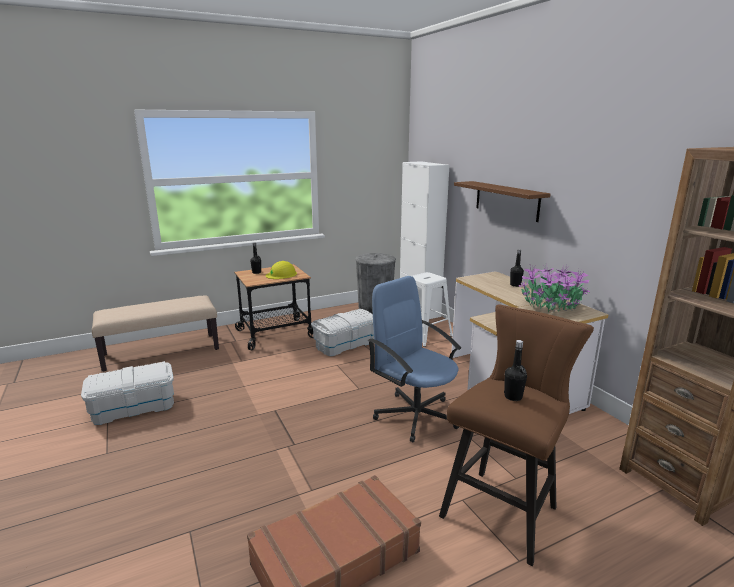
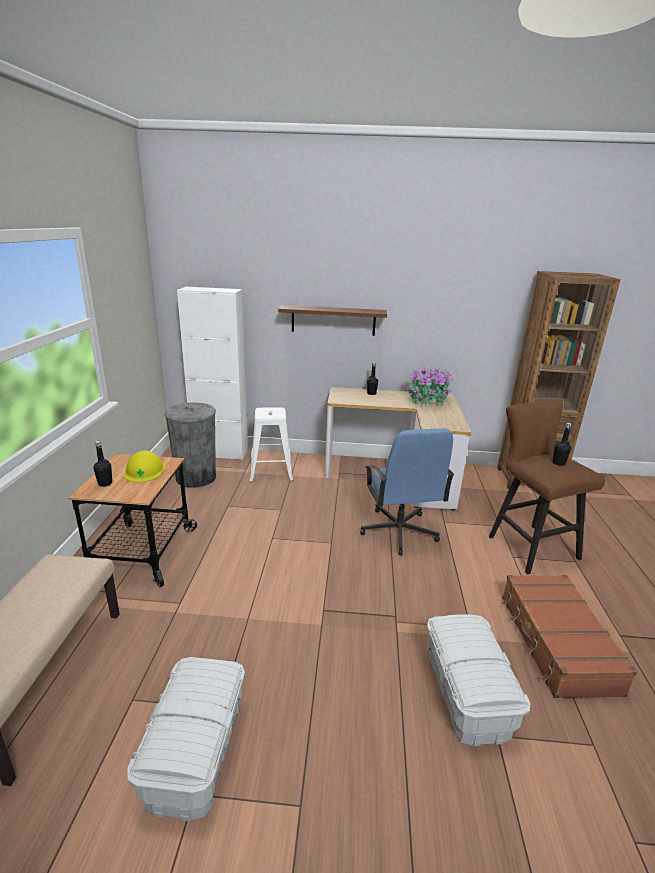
camera: 60 degrees left, 5 degrees up
white storage box [311,309,374,356] -> white storage box moved to [427,614,530,746]
blue office chair [368,276,461,442] -> blue office chair turned 90 degrees counterclockwise [360,428,454,555]

